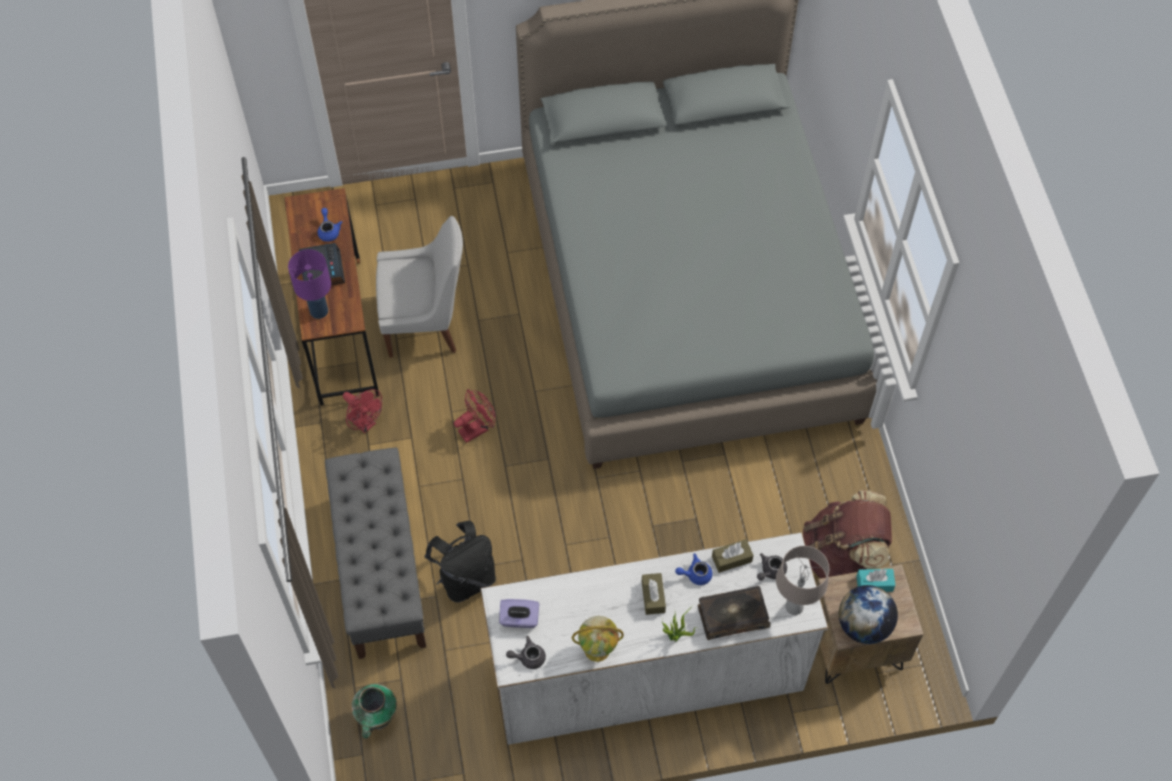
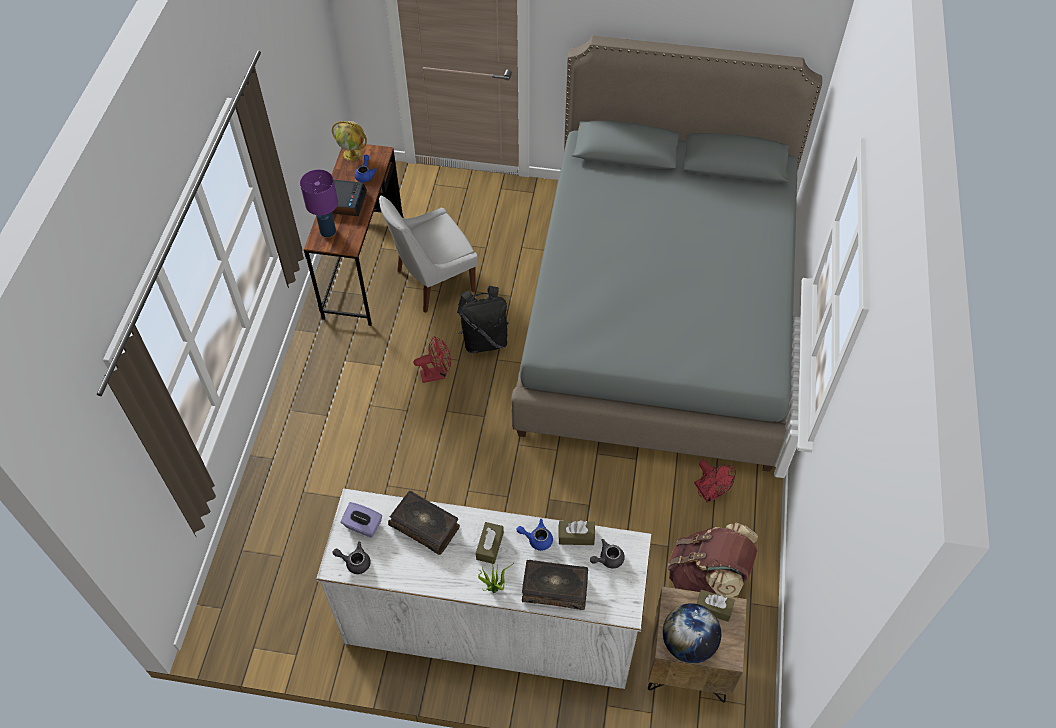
camera: 20 degrees right, 5 degrees down
grey bench [325,448,426,659] -> none
red fan [343,389,382,433] -> red fan moved to [694,460,736,503]
vase [351,684,397,739] -> none
white chair [376,216,463,357] -> white chair turned 135 degrees clockwise [379,195,478,313]
black backpack [424,521,496,603] -> black backpack moved to [457,286,509,354]
globe [572,616,624,662] -> globe moved to [332,121,367,161]
beige table lamp [776,546,829,615] -> none
turquoise tissue box [856,569,896,592] -> brown tissue box [697,590,735,622]
none -> book [388,491,460,555]

